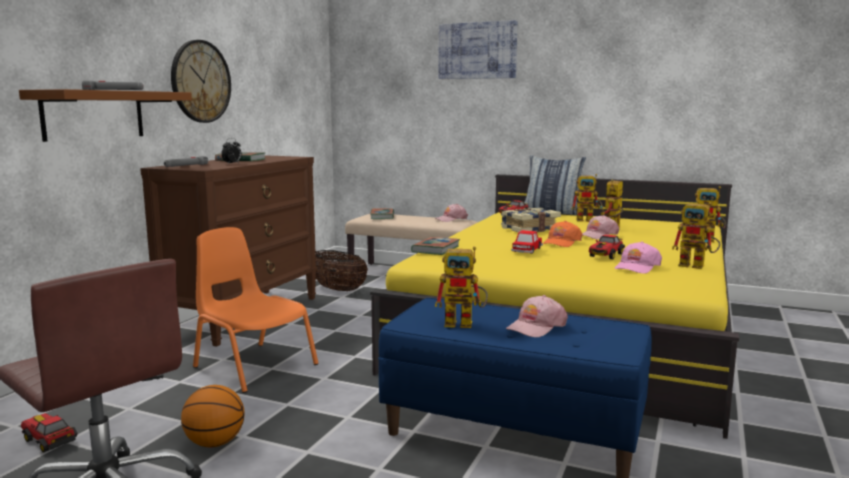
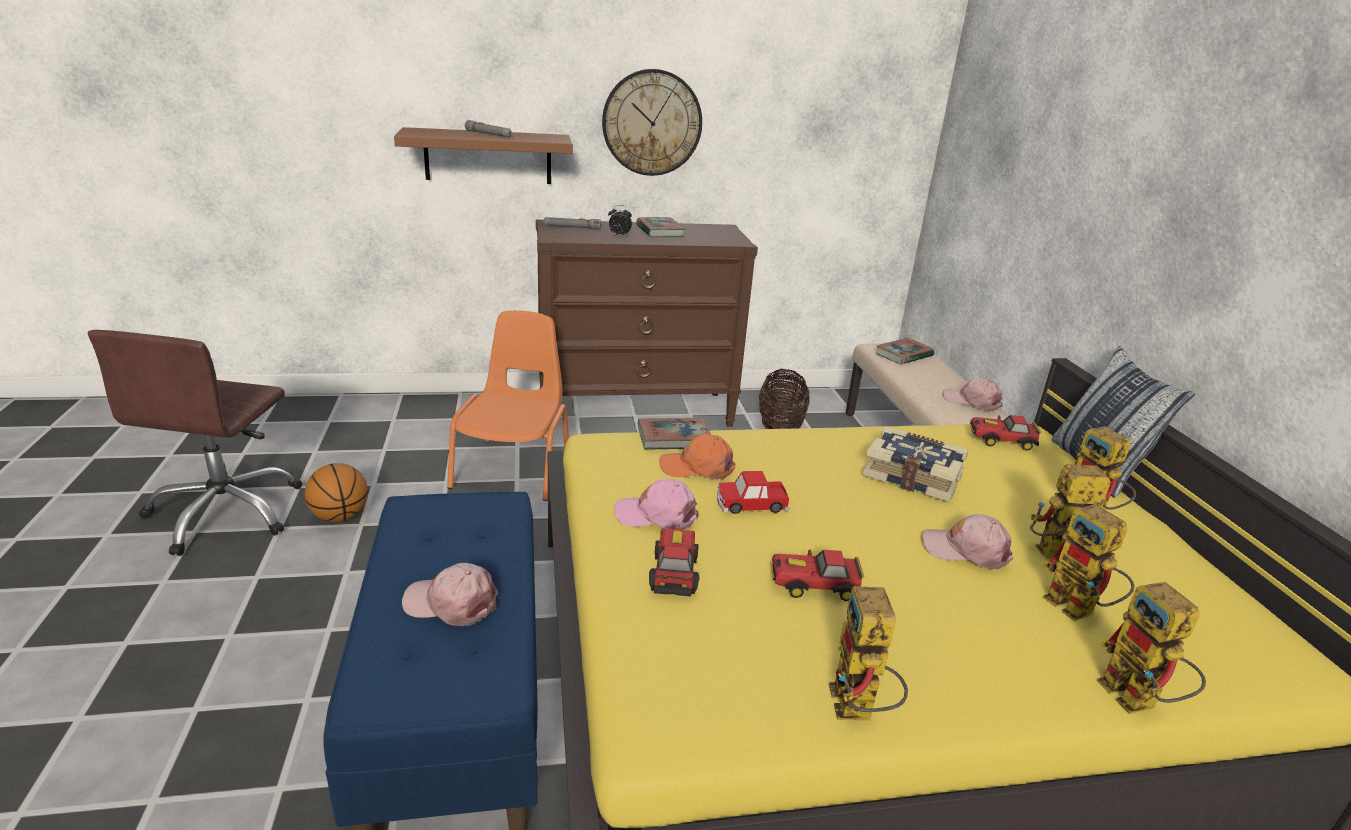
camera: 55 degrees right, 15 degrees up
toy car [21,413,78,452] -> toy car moved to [649,528,700,596]
toy robot [435,247,488,328] -> toy robot moved to [1043,504,1134,621]
picture [439,20,517,79] -> none
orange cap [543,221,582,247] -> orange cap moved to [659,434,735,479]
pink cap [615,241,662,274] -> pink cap moved to [614,478,698,530]

